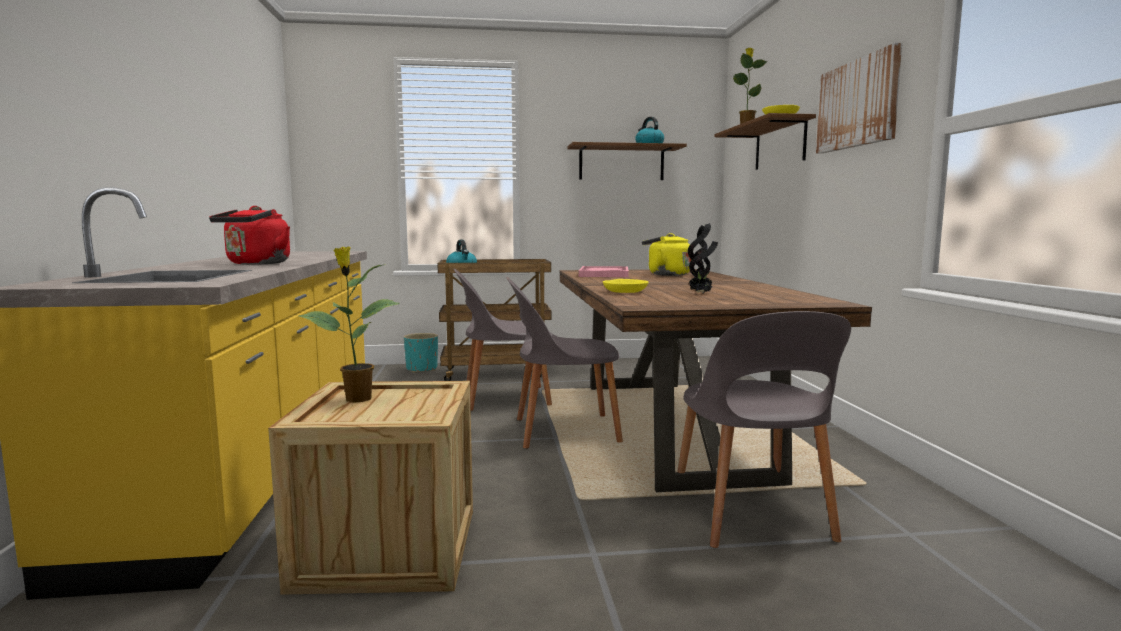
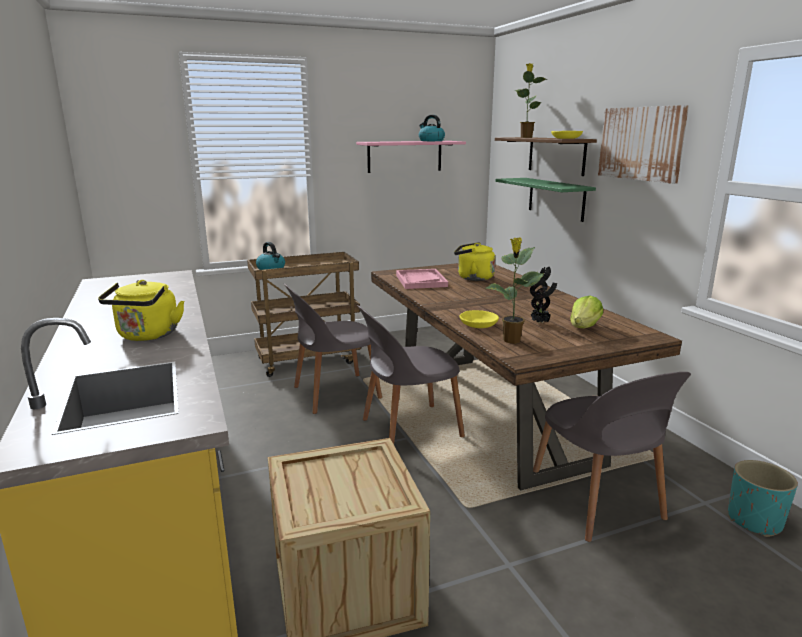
camera: 15 degrees left, 10 degrees up
red kettle [209,206,290,265] -> yellow kettle [98,280,184,341]
potted plant [299,247,400,403] -> potted plant moved to [486,238,543,344]
turquoise planter [404,333,438,373] -> turquoise planter moved to [728,460,798,537]
brown shelf [567,142,687,180] -> pink shelf [356,141,466,173]
none -> green shelf [495,178,596,222]
none -> lettuce [570,296,603,328]

